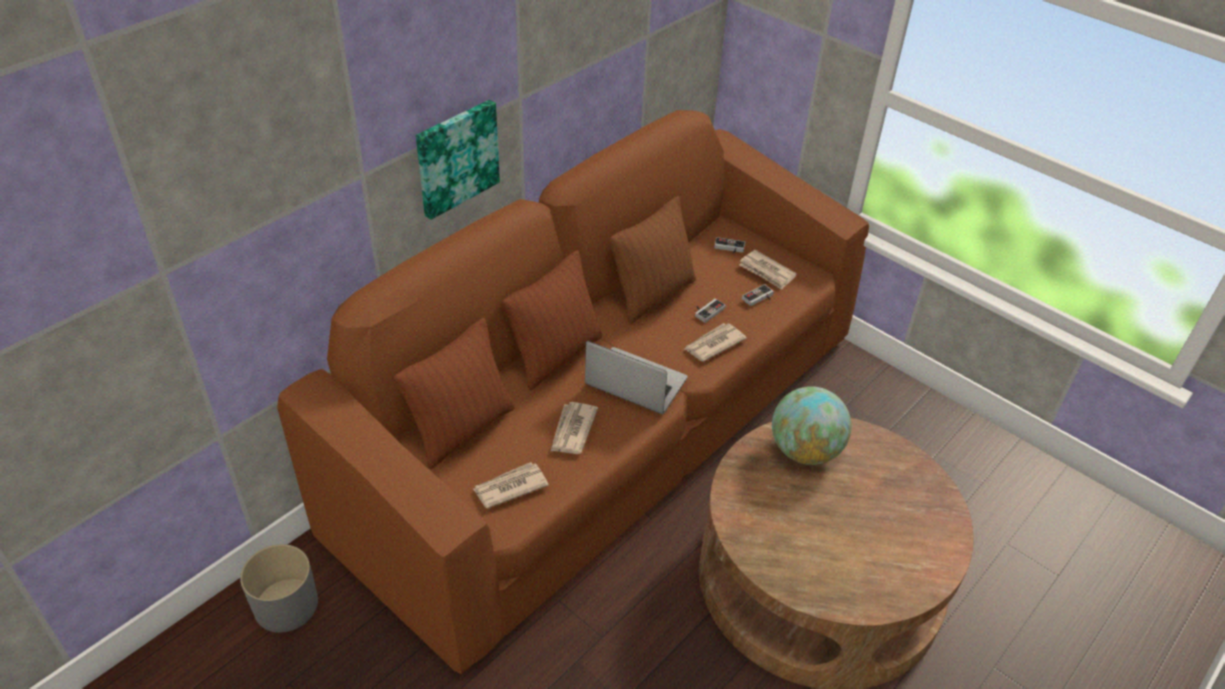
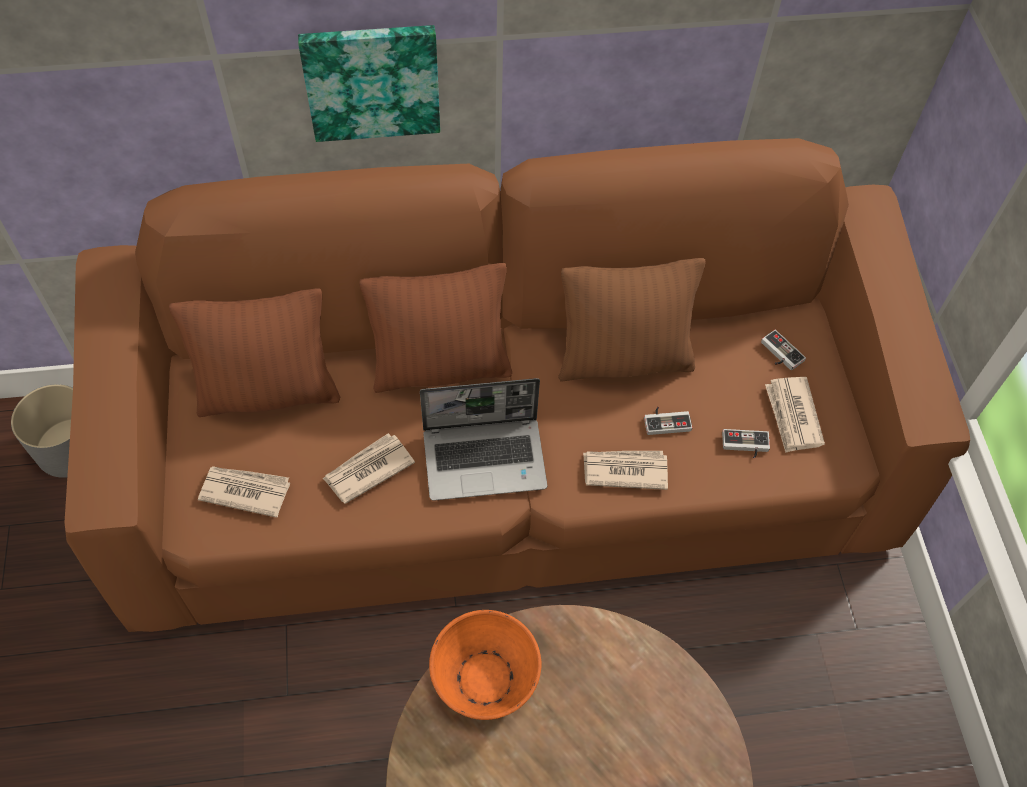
camera: 40 degrees right, 15 degrees up
laptop [585,341,687,414] -> laptop turned 105 degrees clockwise [420,378,547,501]
globe [772,386,851,465] -> none
none -> orange bowl [429,610,541,720]

